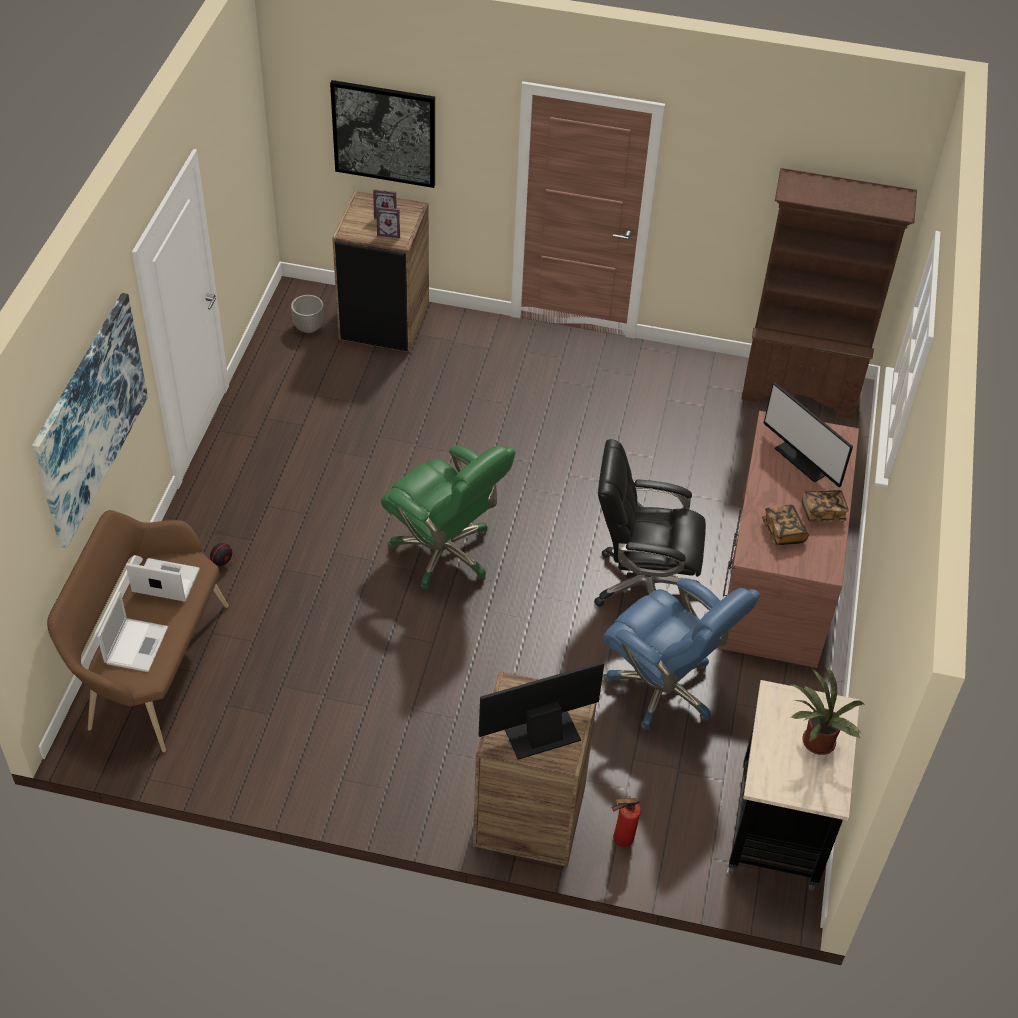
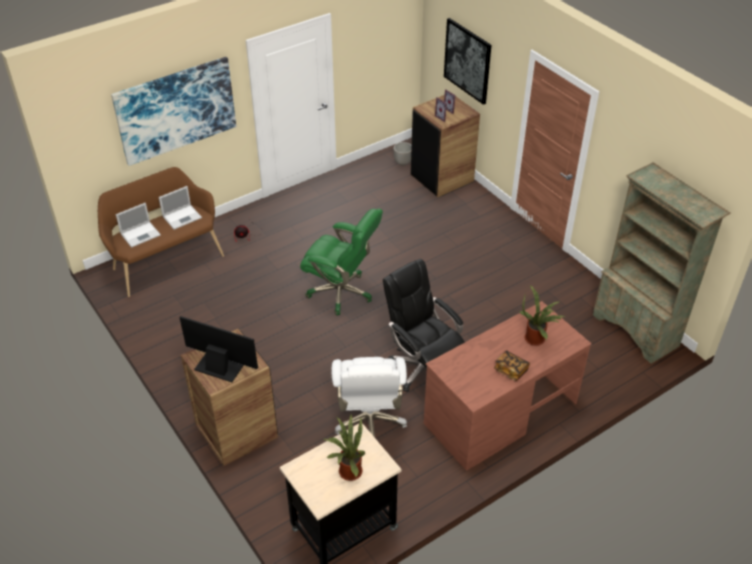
camera: 45 degrees right, 5 degrees down
laptop [126,558,200,602] -> laptop turned 90 degrees clockwise [159,186,202,230]
green office chair [381,445,515,590] -> green office chair turned 60 degrees counterclockwise [300,208,383,316]
blue office chair [603,578,760,730] -> white office chair [331,357,407,437]
fire extinguisher [612,796,641,847] -> none
brown bookcase [741,168,917,419] -> green bookcase [593,162,731,364]
book [762,504,809,545] -> none
monitor [763,382,853,487] -> potted plant [520,285,566,346]

